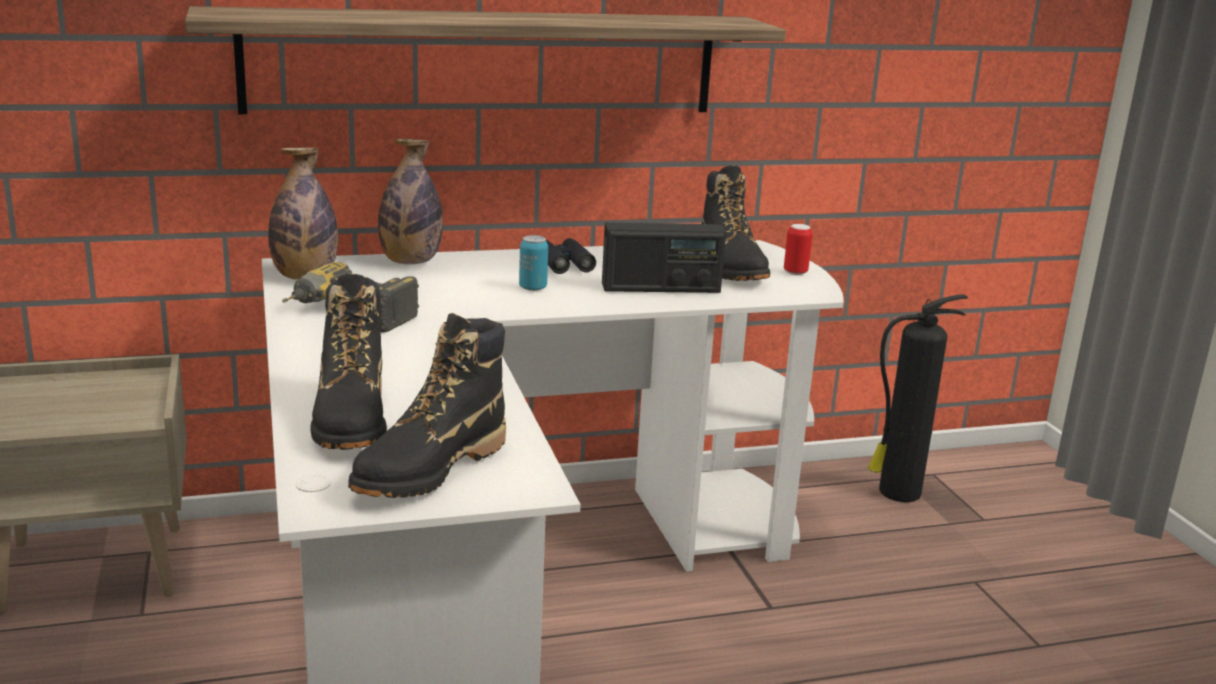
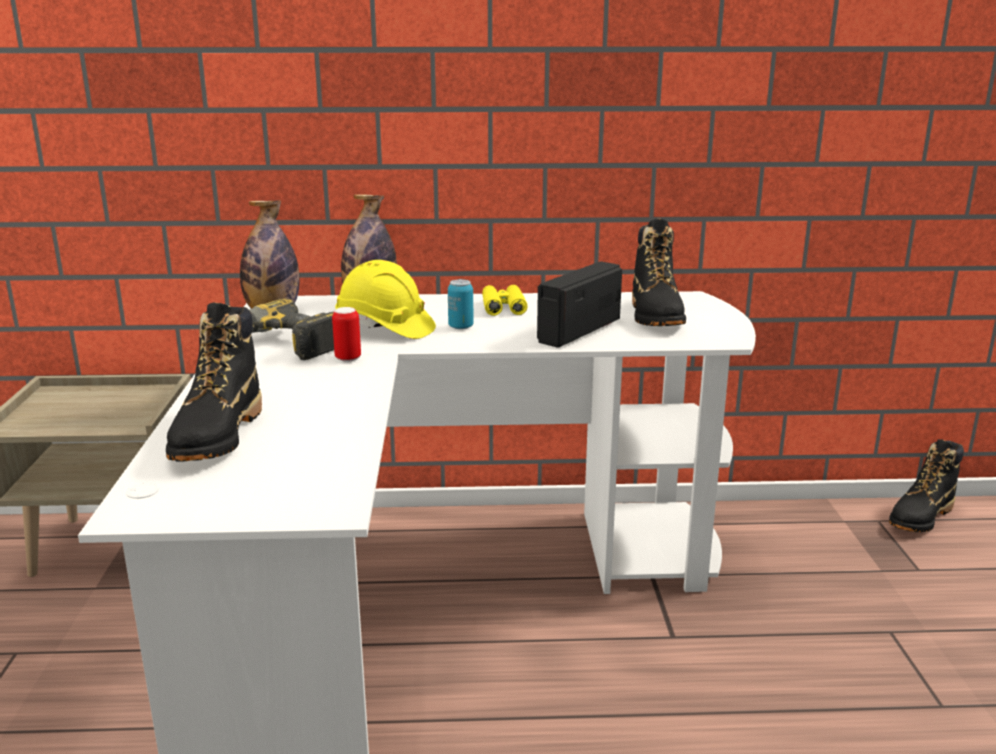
camera: 15 degrees right, 0 degrees up
shelf [185,6,786,114] -> none
black boot [348,313,506,498] -> black boot moved to [889,439,964,532]
black binoculars [546,238,596,274] -> yellow binoculars [482,285,528,316]
radio [602,222,726,293] -> radio turned 120 degrees clockwise [537,261,622,348]
can [784,224,813,275] -> can moved to [332,307,361,362]
fire extinguisher [868,294,968,502] -> none
none -> yellow hard hat [335,260,436,339]

